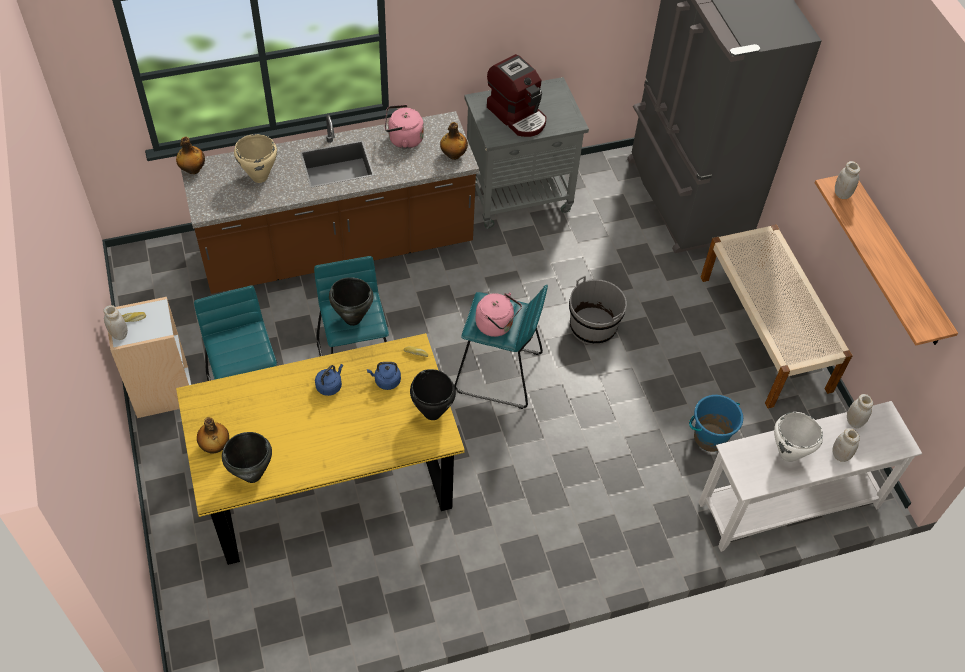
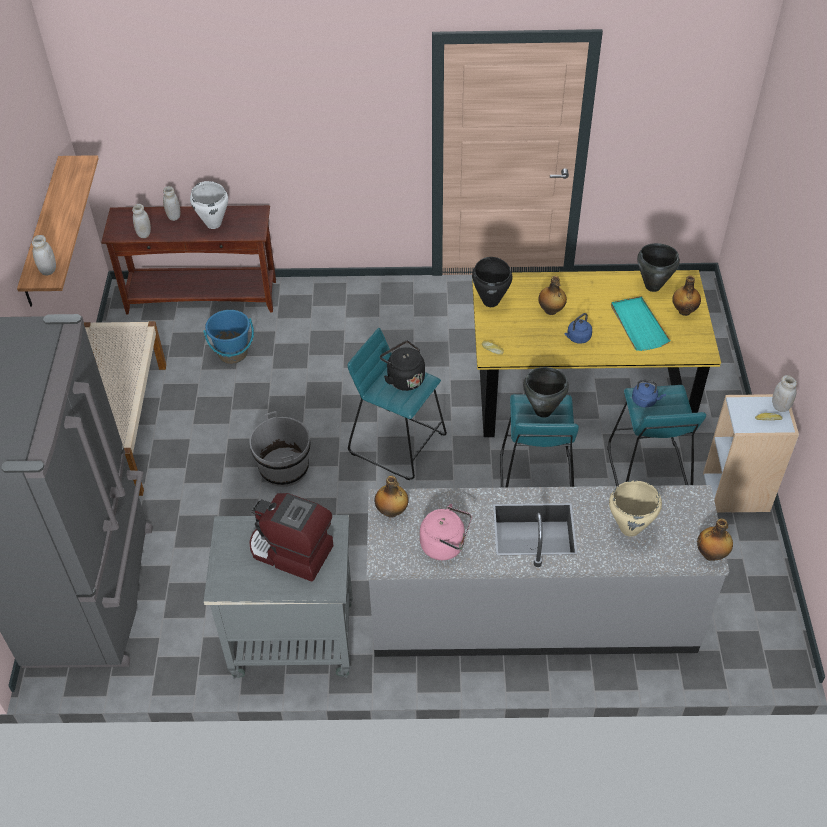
camera: 160 degrees left, 5 degrees down
brown counter [181,111,479,294] -> grey counter [367,485,729,657]
blue kettle [367,362,401,390] -> blue kettle moved to [632,380,666,408]
pink kettle [476,293,522,337] -> black kettle [380,341,425,391]
coffee machine [487,54,546,137] -> coffee machine turned 45 degrees counterclockwise [249,493,334,582]
white console table [699,401,922,552] -> brown console table [101,205,276,314]
none -> bottle [538,276,567,315]
none -> turquoise tray [611,296,671,351]

